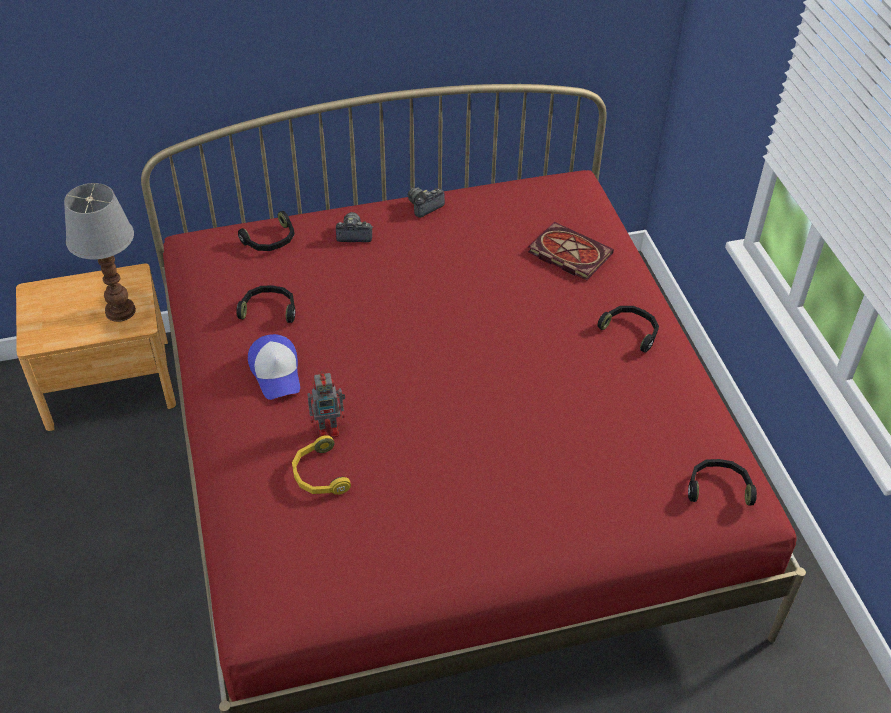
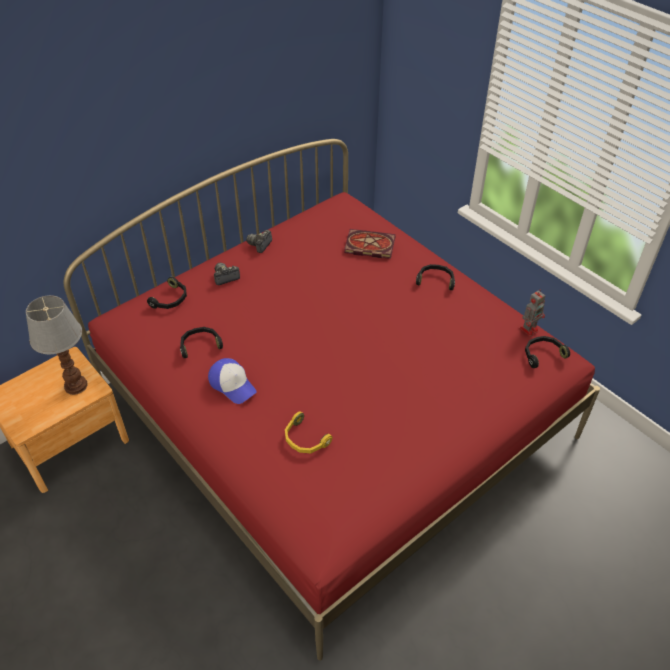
camera: 25 degrees left, 0 degrees up
toy robot [307,371,345,437] -> toy robot moved to [519,290,545,337]

